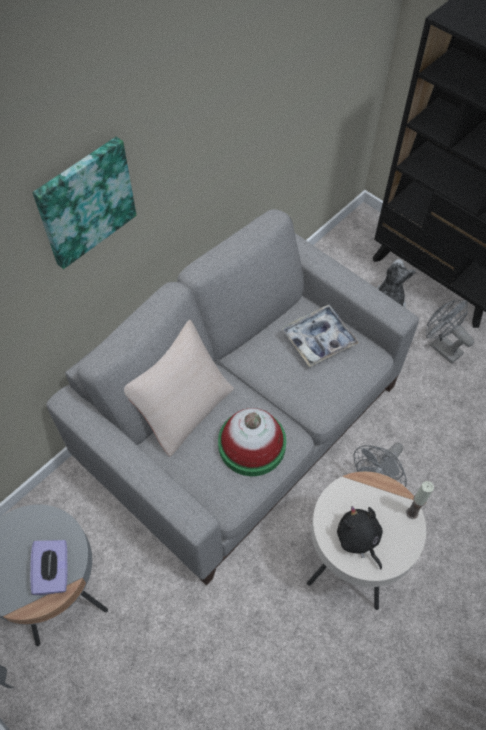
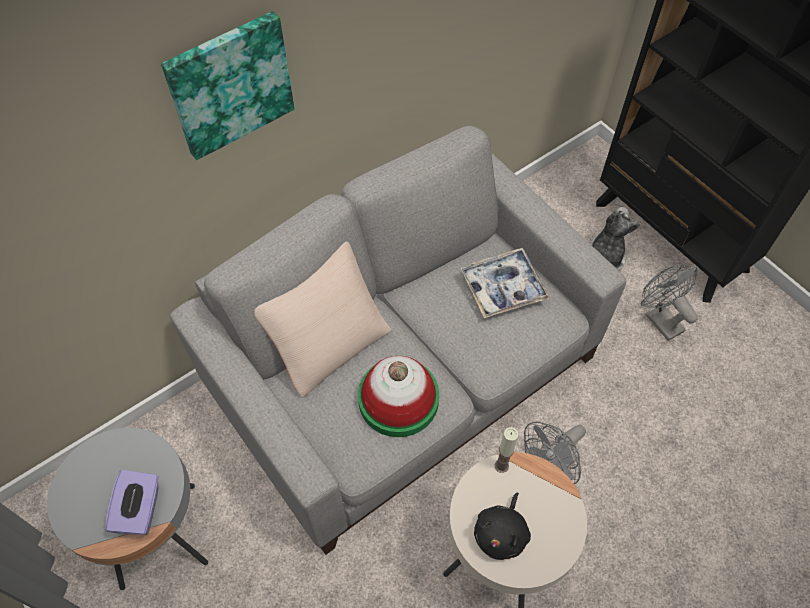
camera: 10 degrees right, 0 degrees up
black plush toy [337,506,383,569] -> black plush toy turned 135 degrees counterclockwise [474,493,531,560]
candle [406,481,434,519] -> candle moved to [495,427,518,473]

